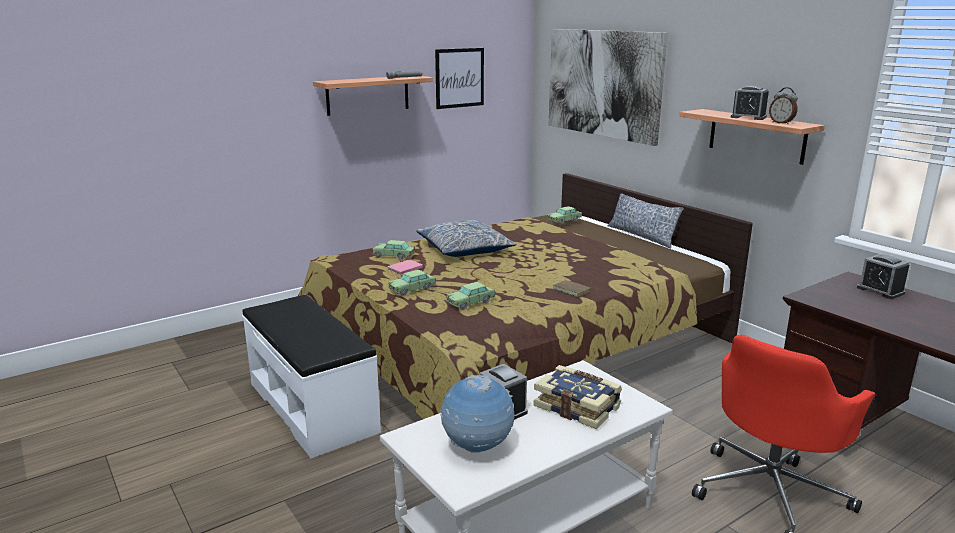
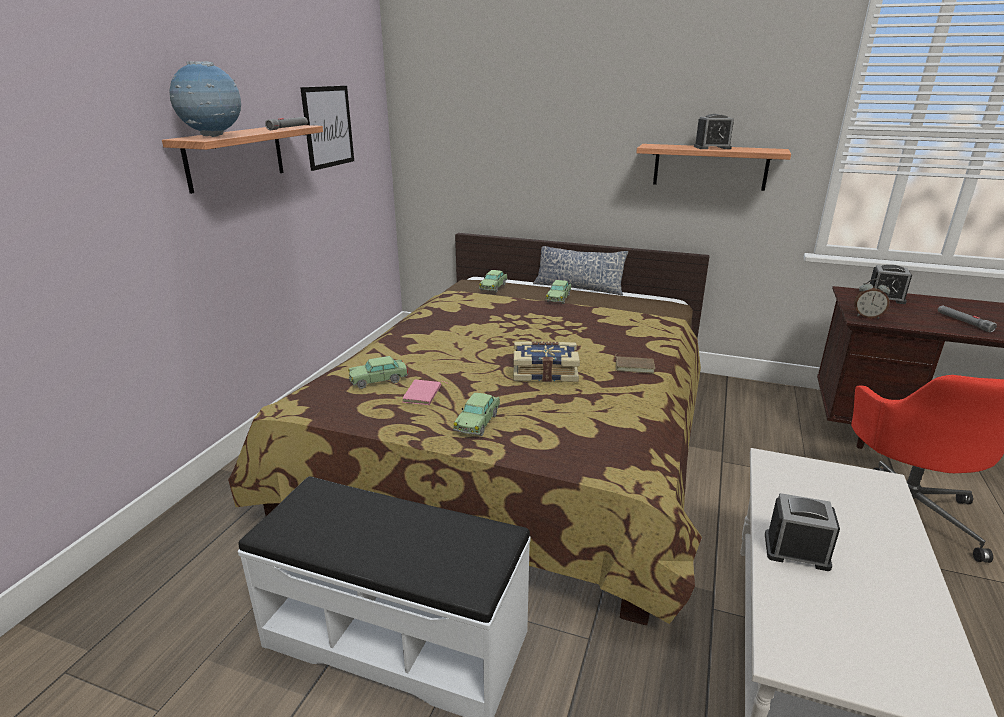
camera: 35 degrees left, 5 degrees up
pillow [416,220,517,257] -> none
globe [440,375,515,452] -> globe moved to [169,61,241,137]
toy car [446,282,495,310] -> toy car moved to [545,280,571,304]
book [533,365,622,429] -> book moved to [513,341,580,382]
picture [549,29,668,146] -> none
alarm clock [769,87,798,124] -> alarm clock moved to [854,279,890,319]
none -> grey flashlight [938,305,997,332]

